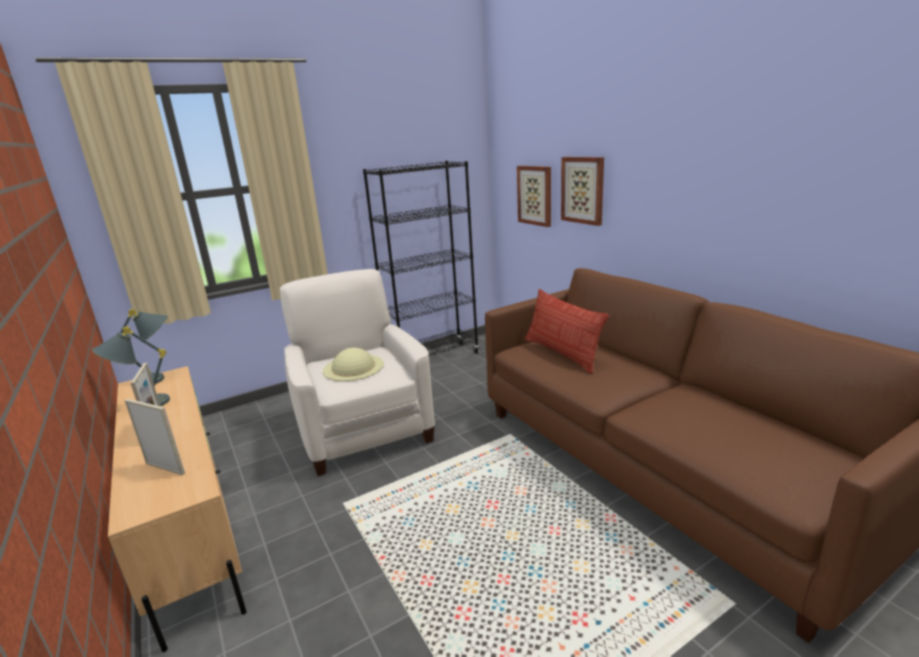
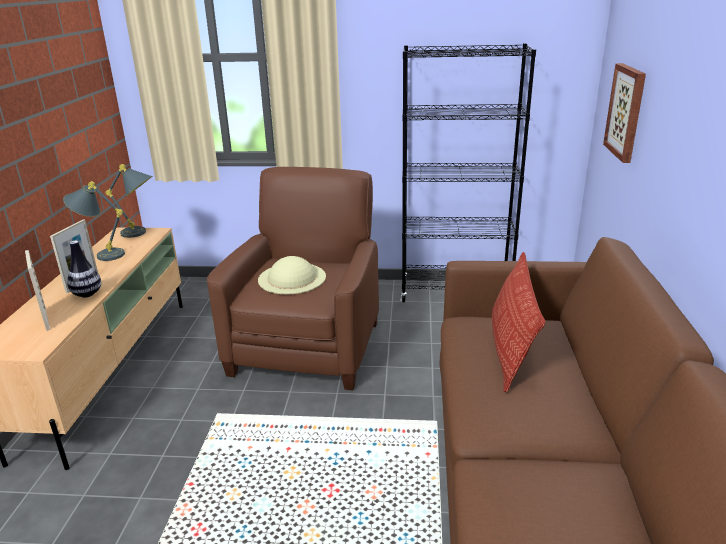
camera: 35 degrees right, 5 degrees up
white armchair [280,269,435,476] -> brown armchair [207,167,379,390]
picture [561,157,604,226] -> none
none -> vase [67,241,101,297]

